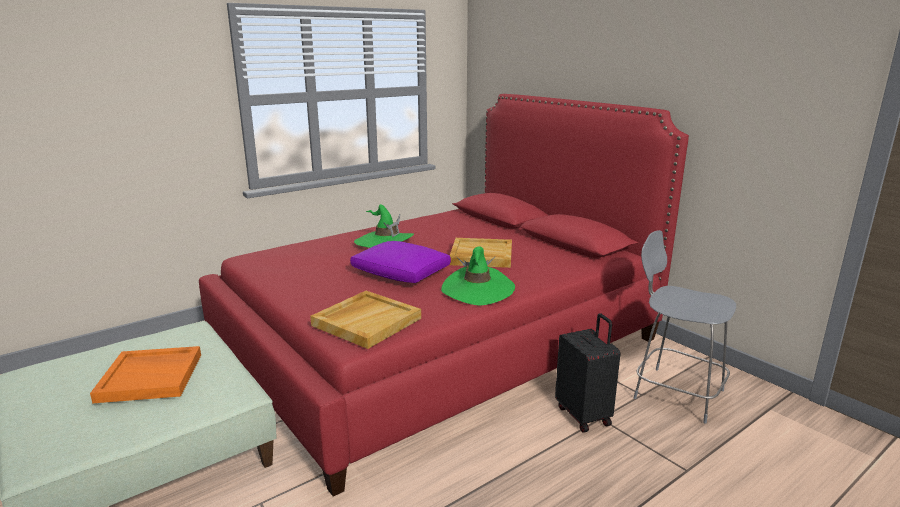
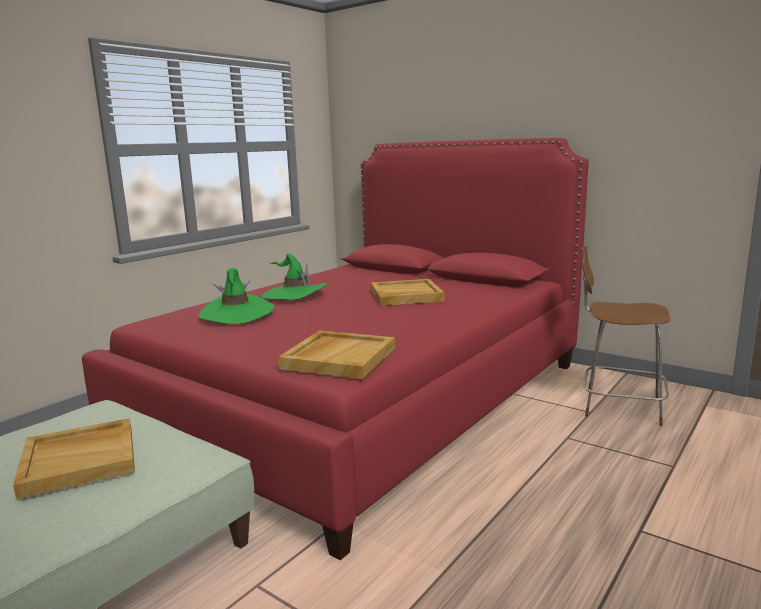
camera: 15 degrees left, 5 degrees down
orange tray [90,346,201,404] -> beige tray [13,418,135,499]
purple pillow [350,241,451,283] -> none
green hat [441,246,515,306] -> green hat moved to [198,268,274,324]
black suitcase [555,313,620,433] -> none
grey chair [634,230,736,424] -> brown chair [582,246,671,426]

